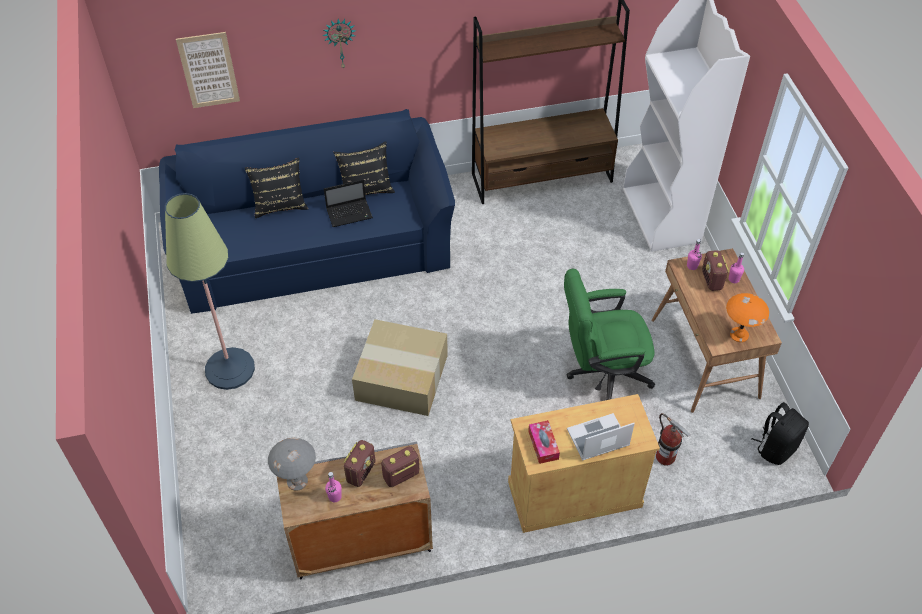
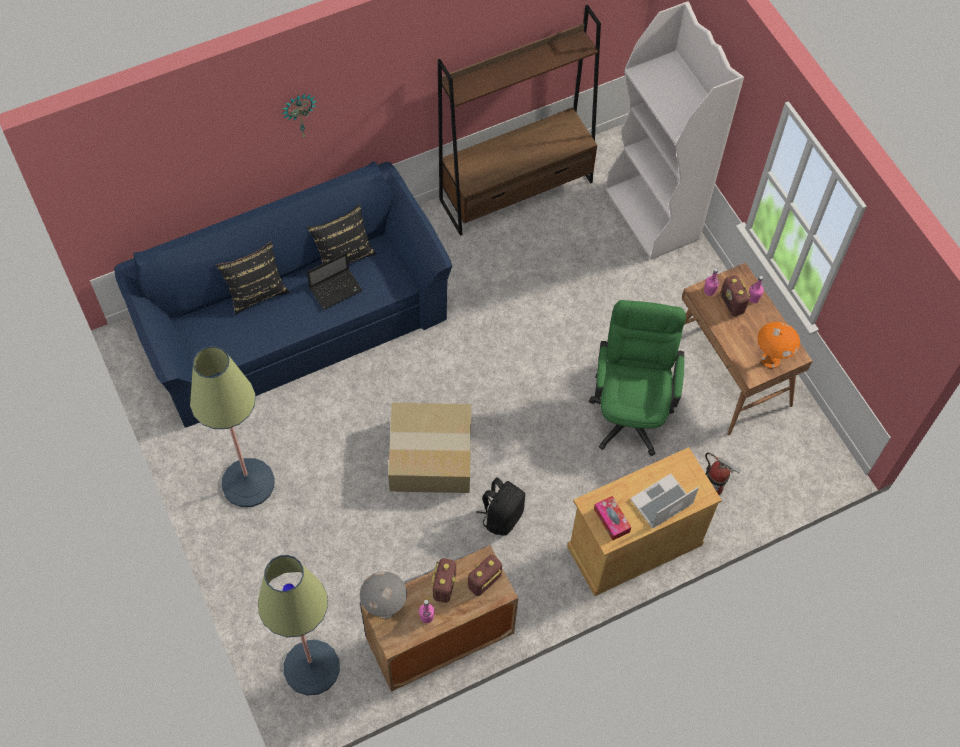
camera: 15 degrees left, 10 degrees up
picture [176,32,240,108] -> none
green office chair [564,269,655,400] -> green office chair turned 120 degrees clockwise [589,300,686,456]
black backpack [751,402,809,465] -> black backpack moved to [476,477,525,536]
none -> floor lamp [258,555,340,695]

